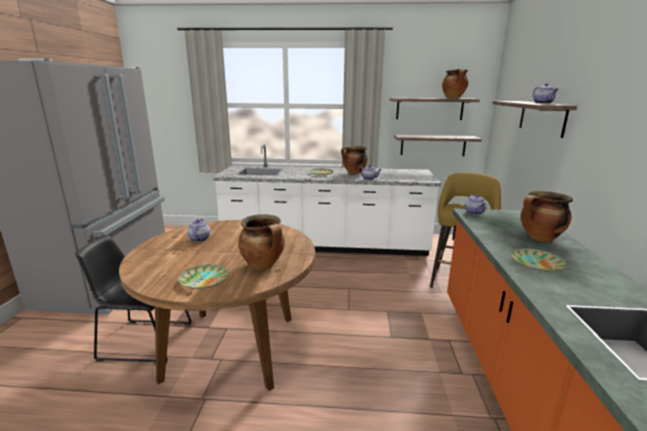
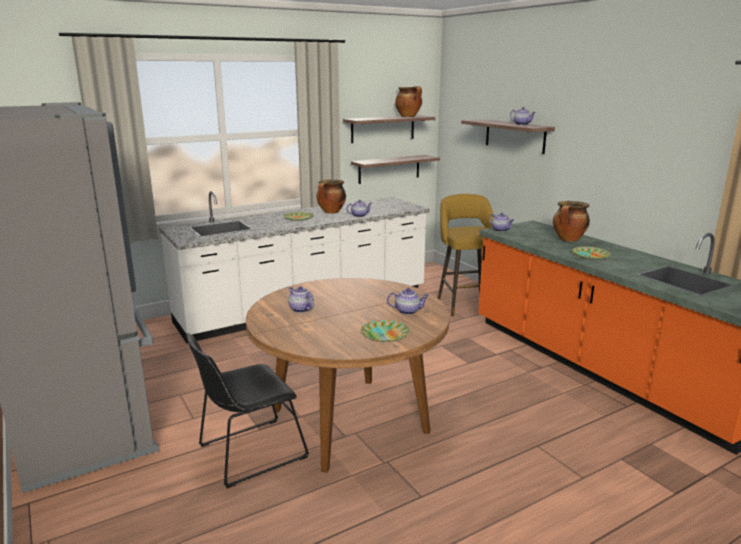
camera: 35 degrees left, 0 degrees up
cooking pot [238,214,285,270] -> teapot [387,288,429,315]

